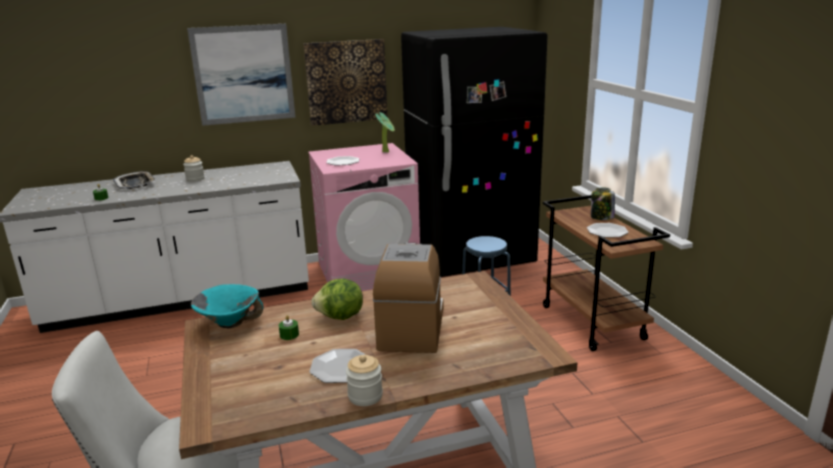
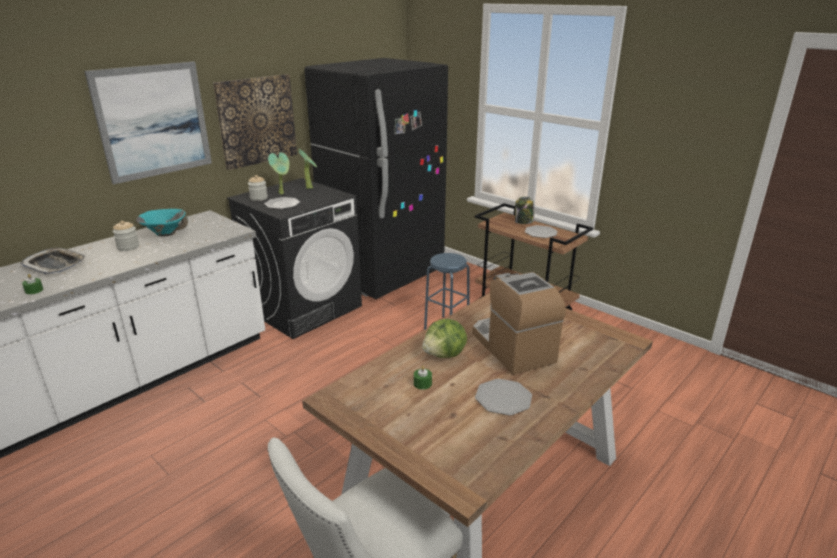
camera: 30 degrees left, 5 degrees up
turquoise bowl [191,284,264,328] -> turquoise bowl moved to [136,209,188,236]
pink washing machine [308,143,420,291] -> black washing machine [227,178,362,339]
jar [346,355,383,406] -> jar moved to [248,175,268,201]
none -> potted plant [268,152,289,194]

